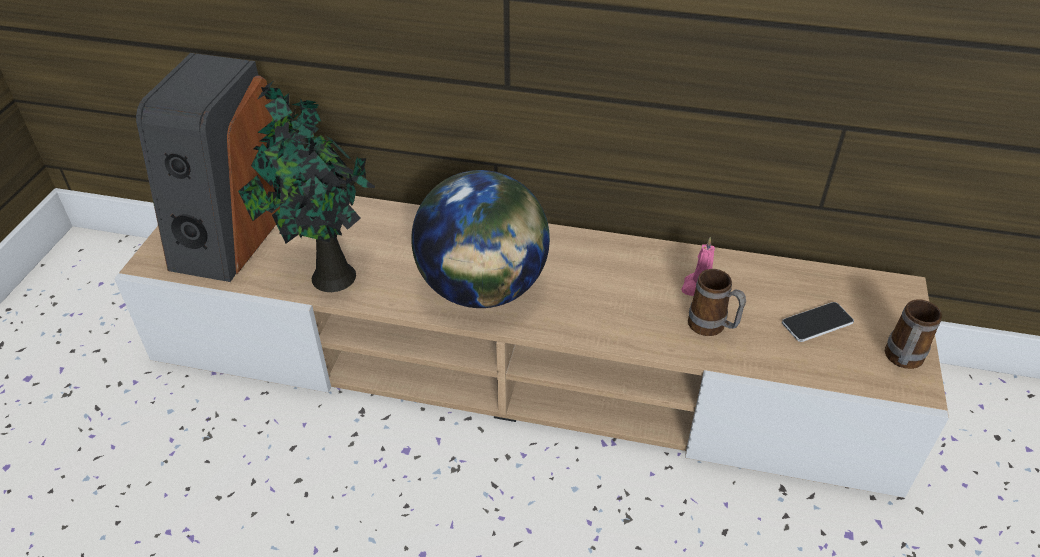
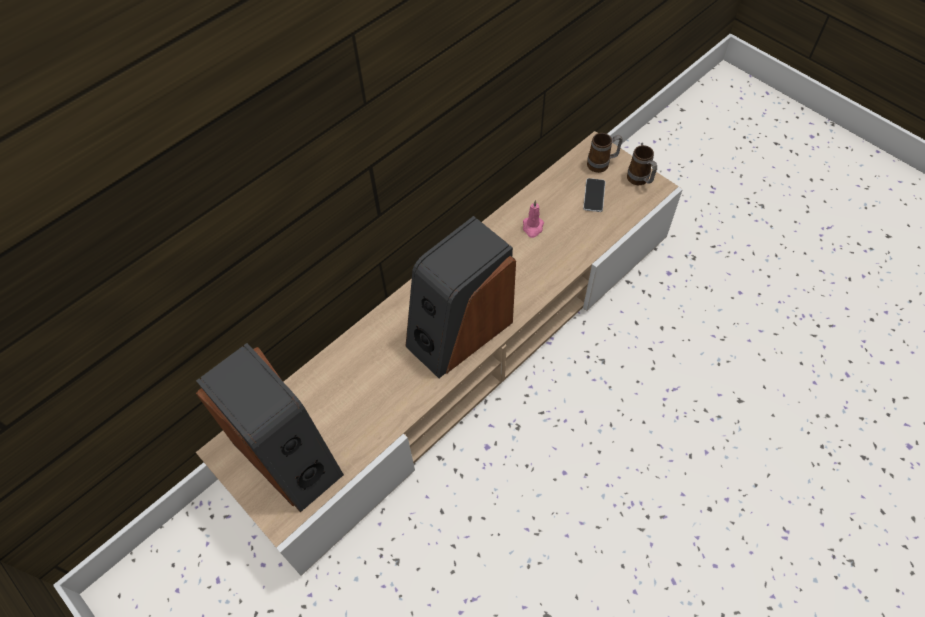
camera: 55 degrees left, 15 degrees up
potted plant [238,81,375,292] -> none
globe [411,170,550,308] -> speaker [405,216,516,378]
mug [688,269,746,336] -> mug moved to [587,133,623,173]

